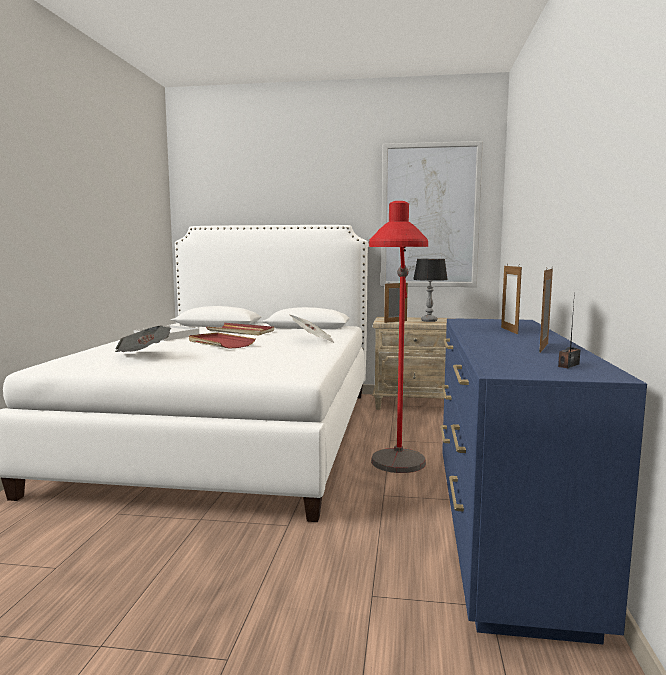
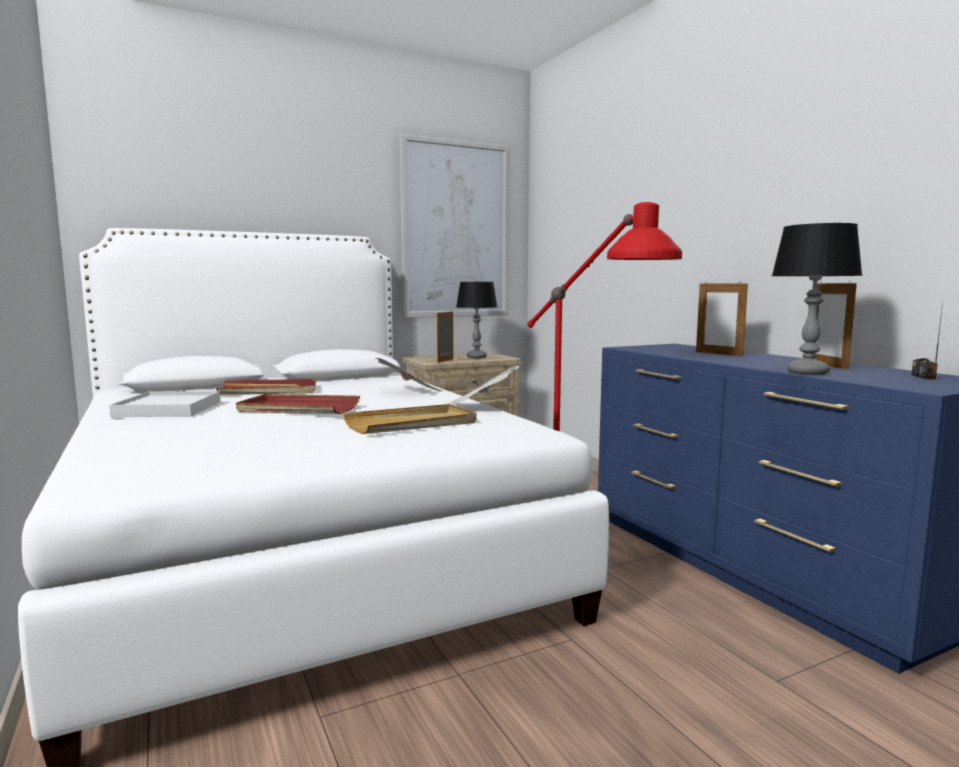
camera: 35 degrees left, 0 degrees up
newspaper [115,326,171,352] -> newspaper moved to [448,365,519,405]
none -> beige tray [343,404,477,434]
none -> table lamp [772,223,863,375]

